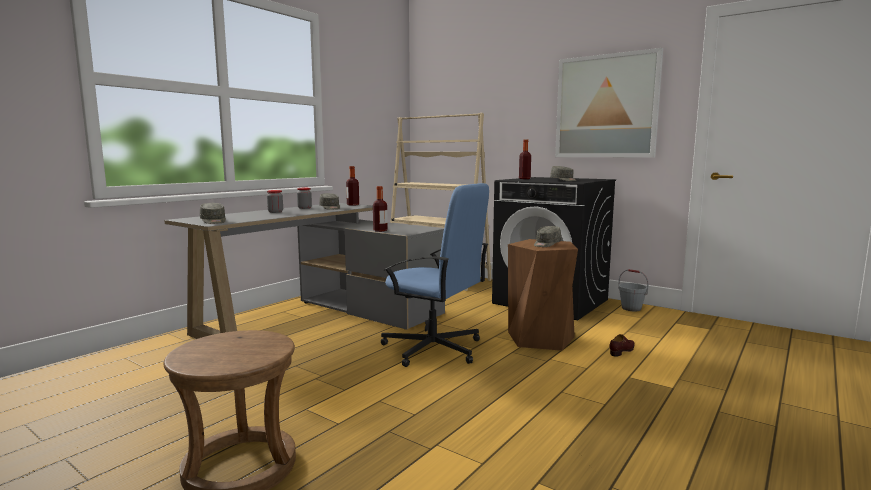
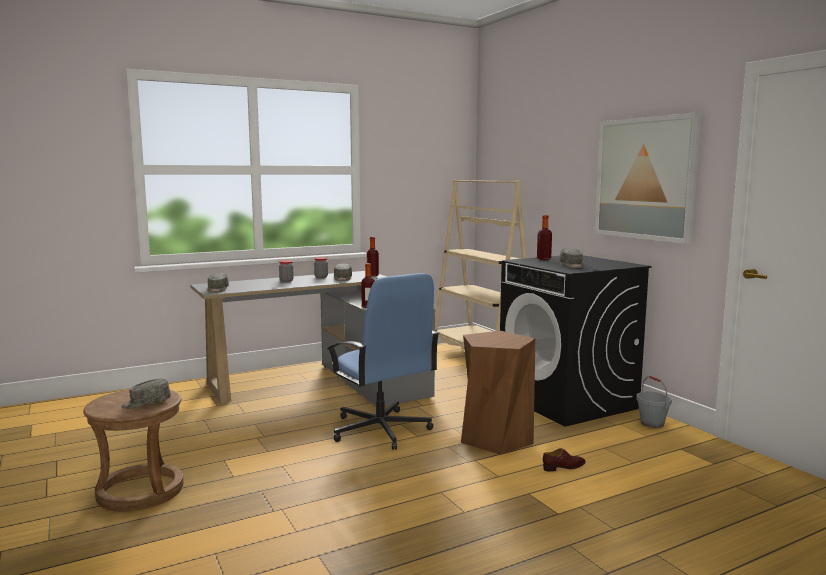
camera: 25 degrees right, 0 degrees up
grey cap [534,226,561,247] -> grey cap moved to [121,379,171,409]

